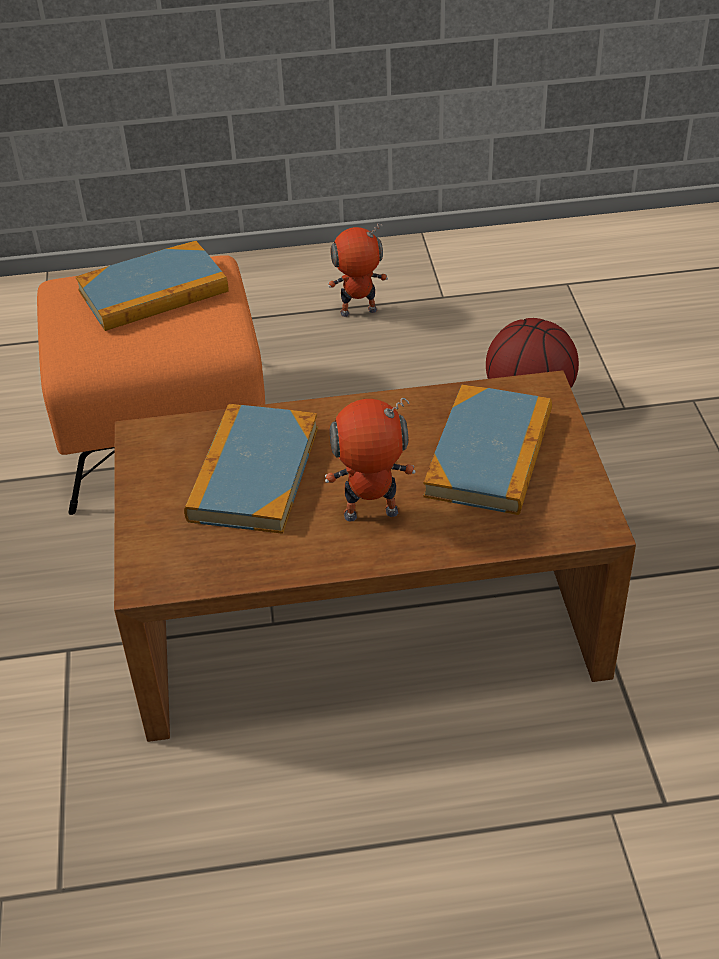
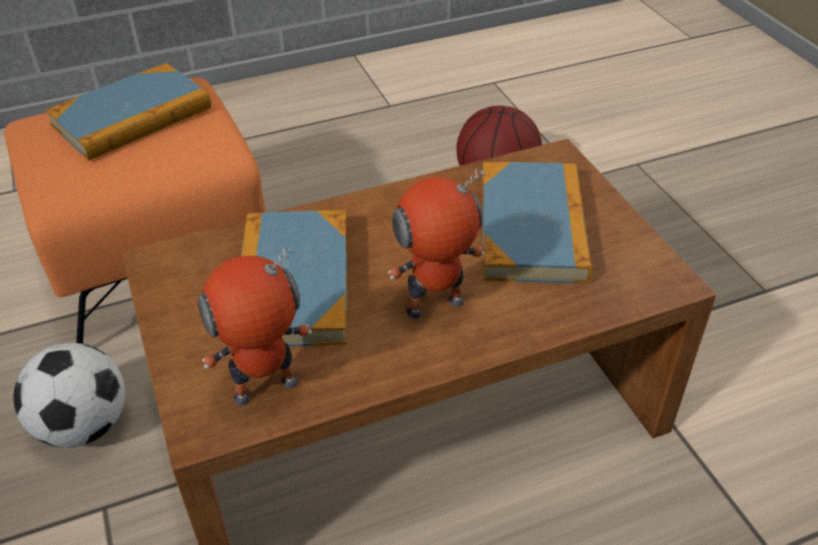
camera: 15 degrees left, 0 degrees up
toy robot [328,223,388,317] -> toy robot moved to [198,247,312,405]
none -> football [13,343,125,448]

